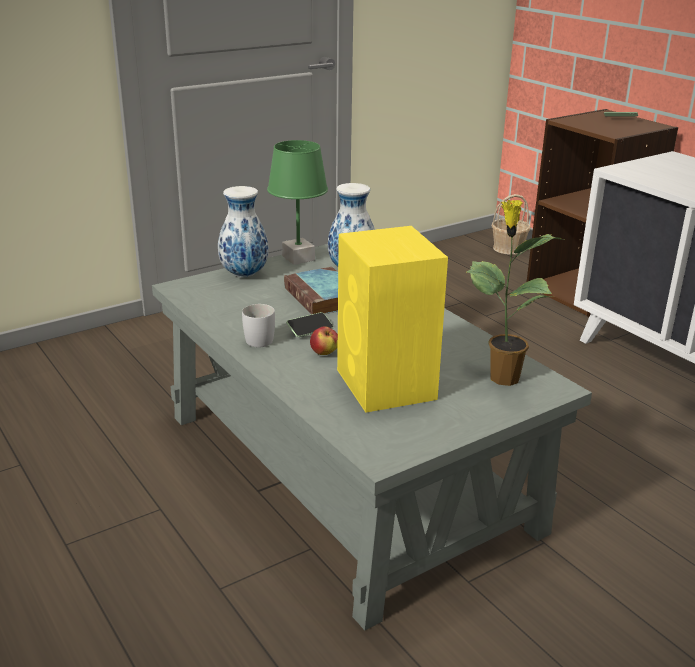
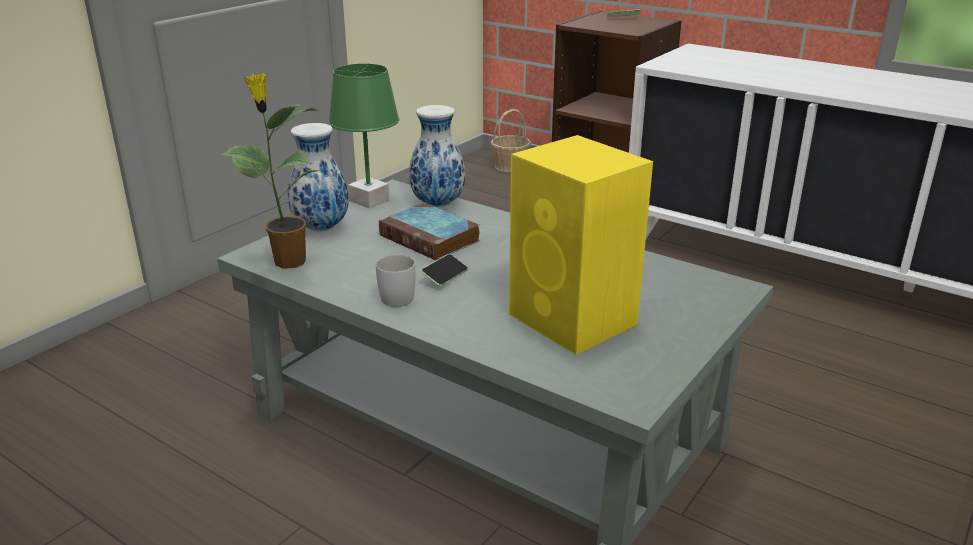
camera: 20 degrees left, 0 degrees up
apple [310,326,338,355] -> none
potted plant [466,199,565,386] -> potted plant moved to [221,74,321,269]

